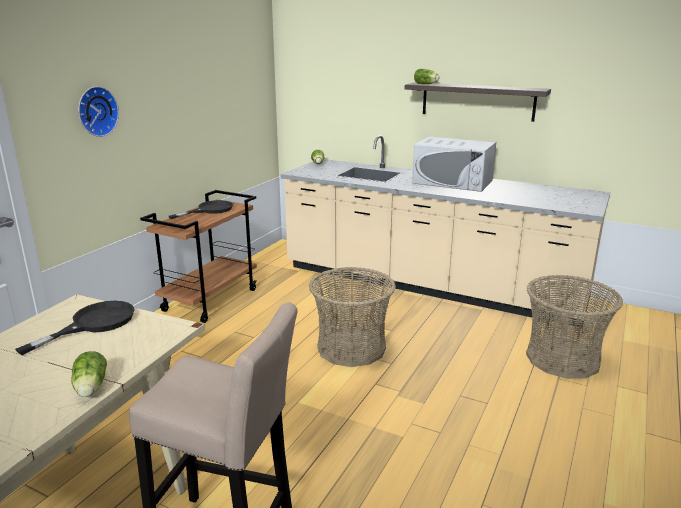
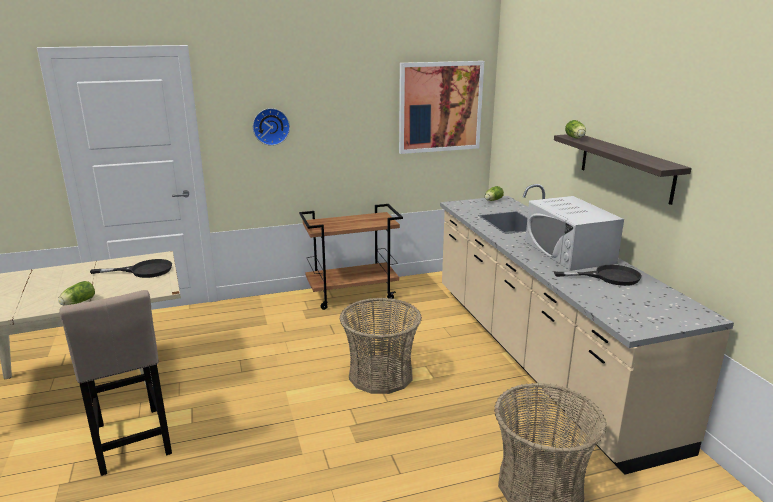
camera: 45 degrees right, 0 degrees up
black frying pan [168,200,233,219] -> black frying pan moved to [554,265,642,286]
none -> picture [399,61,484,154]

